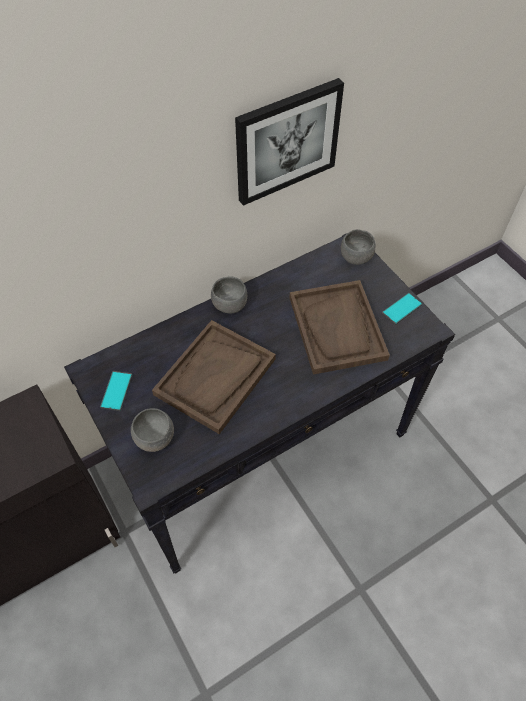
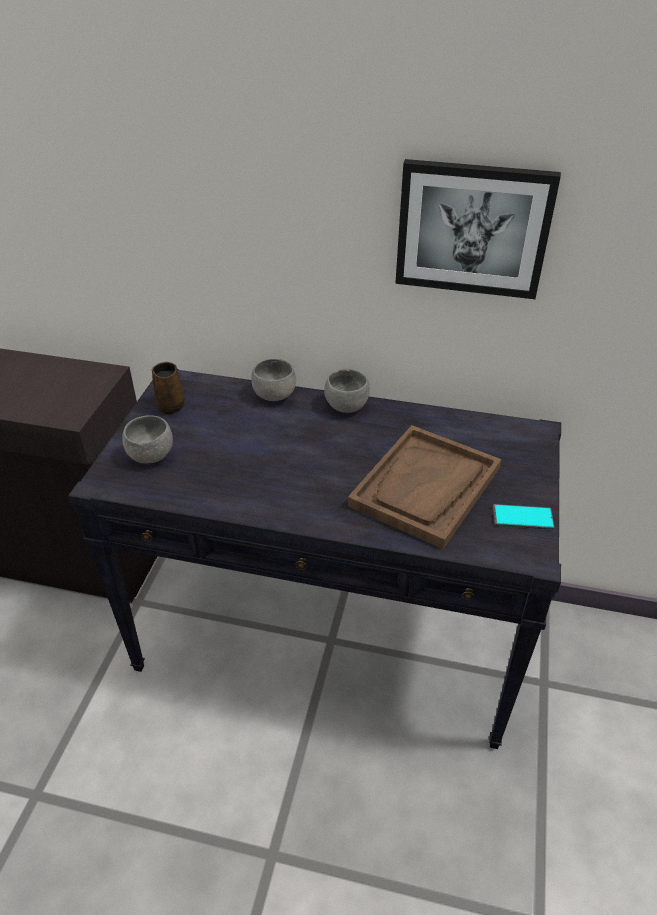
camera: 45 degrees right, 15 degrees down
phone [100,371,132,411] -> brown mug [152,362,185,414]
brown tray [152,320,276,434] -> none
grey bowl [341,229,376,265] -> grey bowl moved to [251,359,296,401]

